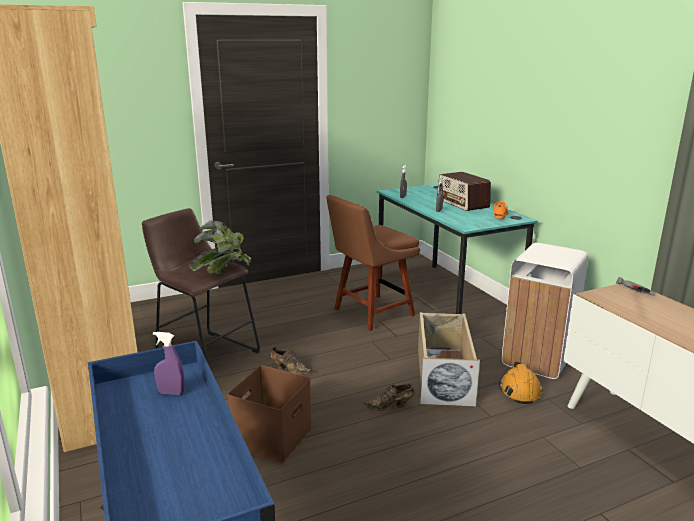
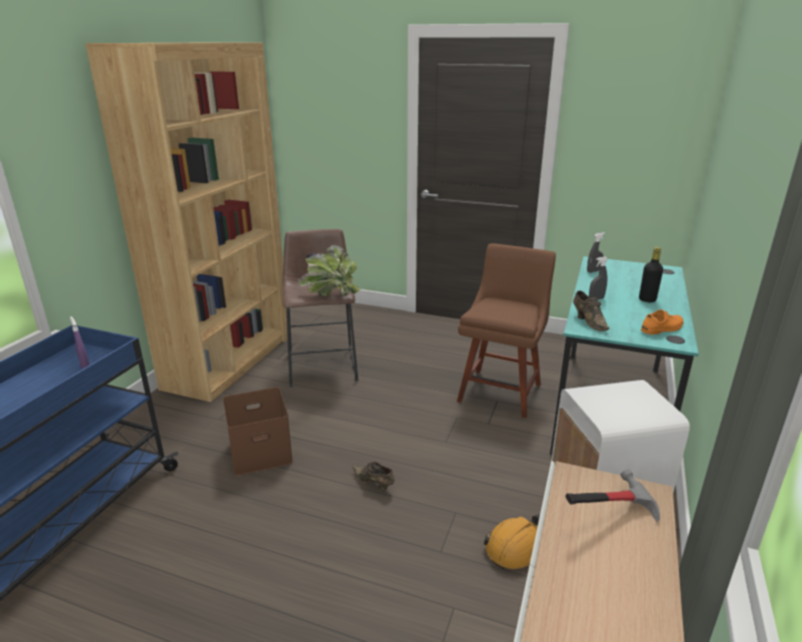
camera: 45 degrees right, 5 degrees up
brown shoe [270,347,311,375] -> brown shoe moved to [573,291,609,331]
brown chair [326,195,420,331] -> brown chair turned 105 degrees clockwise [457,243,556,418]
beige storage box [418,312,480,406] -> none
radio [437,172,491,211] -> black bottle [639,247,663,302]

